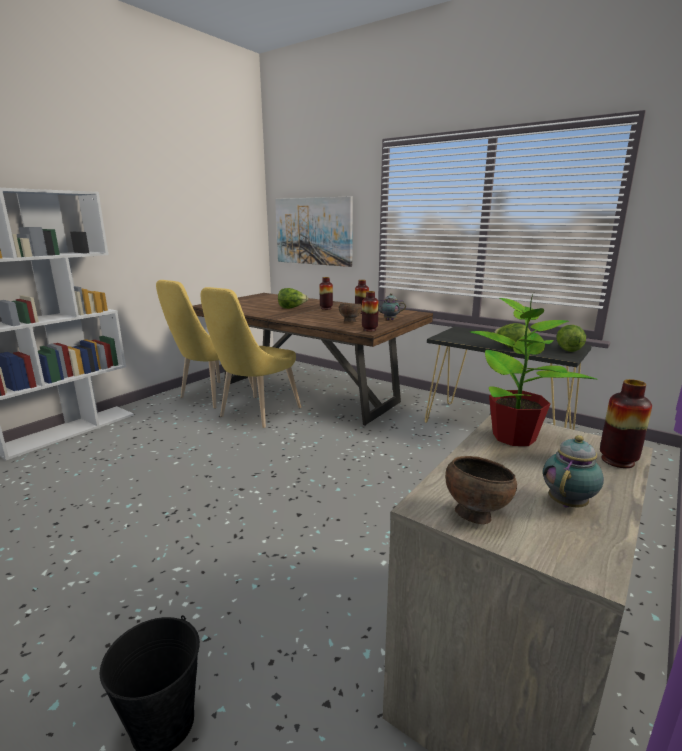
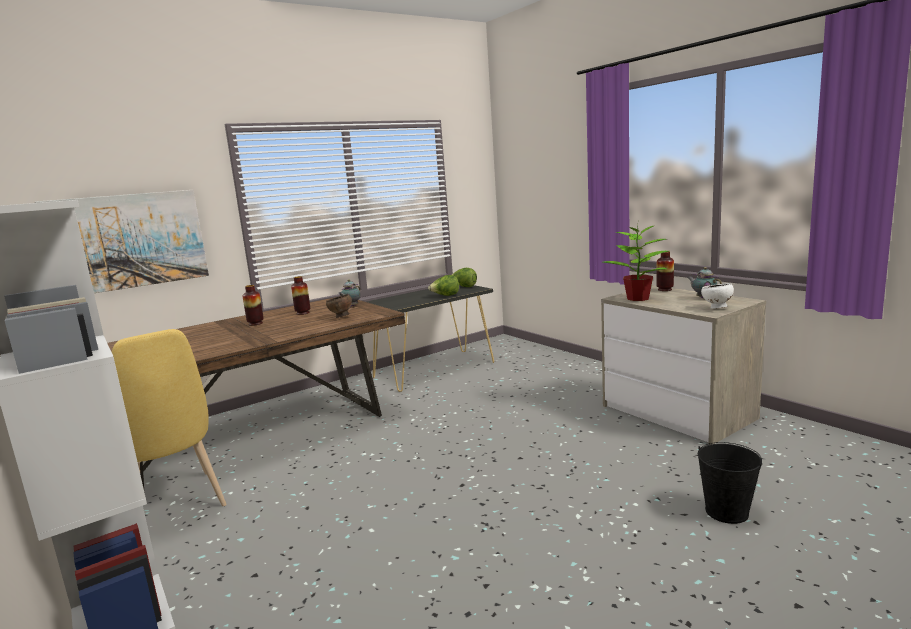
camera: 70 degrees left, 5 degrees down
yellow chair [200,287,301,428] -> none
lettuce [278,288,308,309] -> none
vase [362,291,379,331] -> none
brown bowl [445,456,517,524] -> white bowl [701,283,734,309]

